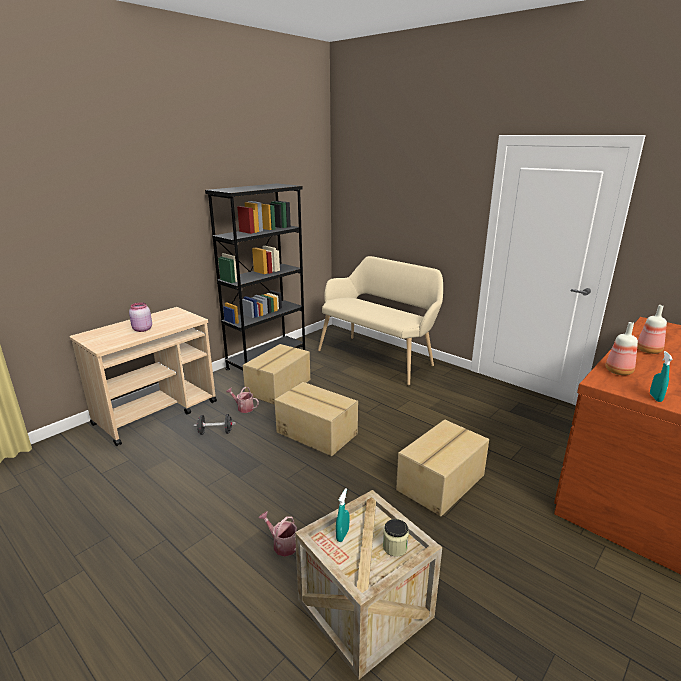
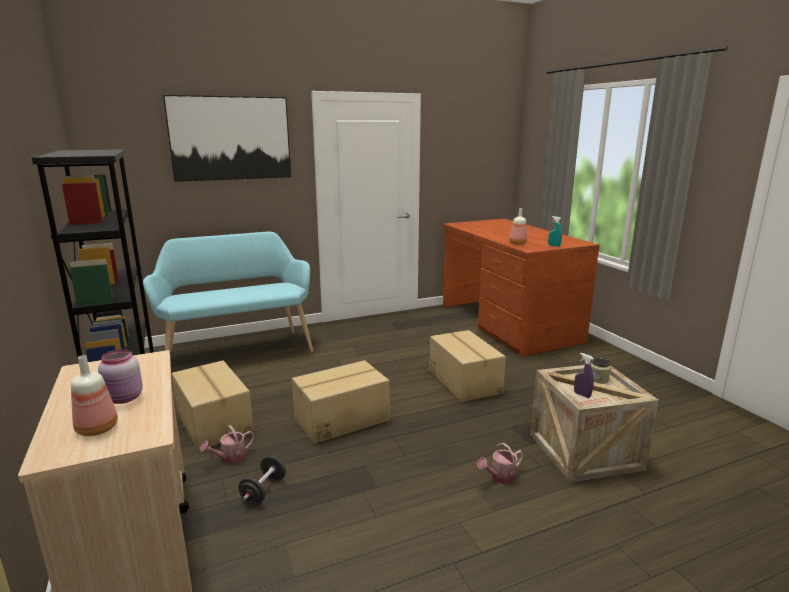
camera: 65 degrees left, 5 degrees down
beige bench [318,256,443,386] -> turquoise bench [143,232,314,353]
turquoise spray bottle [336,488,349,542] -> purple spray bottle [574,353,594,398]
bottle [637,305,667,354] -> bottle moved to [71,355,118,436]
none -> picture [163,95,291,182]

